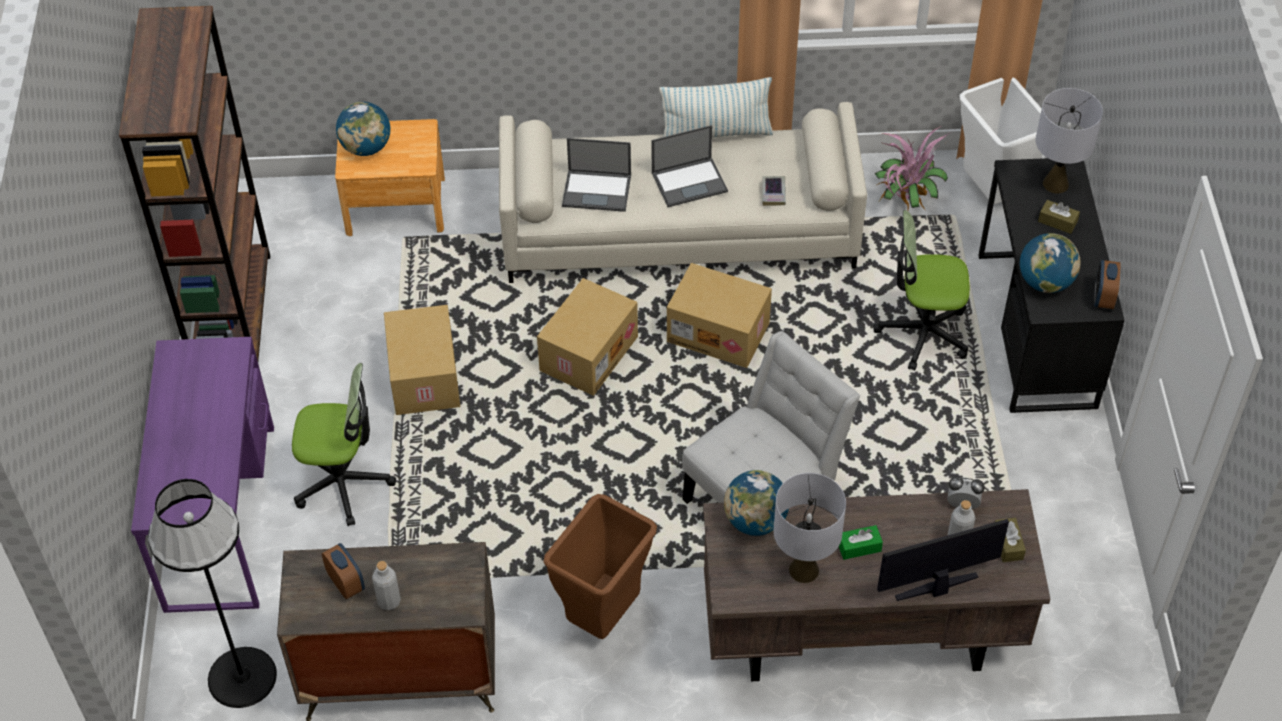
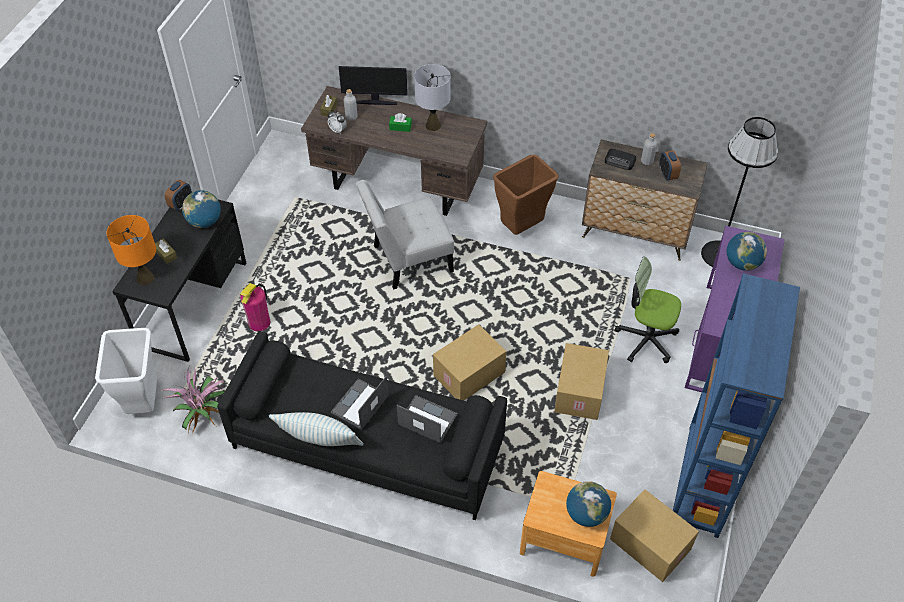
camera: 160 degrees left, 0 degrees up
brown bookcase [119,6,270,361] -> blue bookcase [673,274,800,538]
beige sofa [499,102,867,283] -> black sofa [217,331,507,520]
laptop [651,125,728,207] -> laptop turned 60 degrees counterclockwise [331,376,388,430]
cardboard box [667,263,772,368] -> cardboard box moved to [610,489,699,582]
globe [724,470,789,536] -> globe moved to [727,232,767,271]
book [762,176,786,206] -> none
office chair [873,210,970,371] -> fire extinguisher [240,283,270,331]
grey table lamp [1036,88,1103,194] -> orange table lamp [107,215,156,285]
none -> radio [605,148,636,170]

